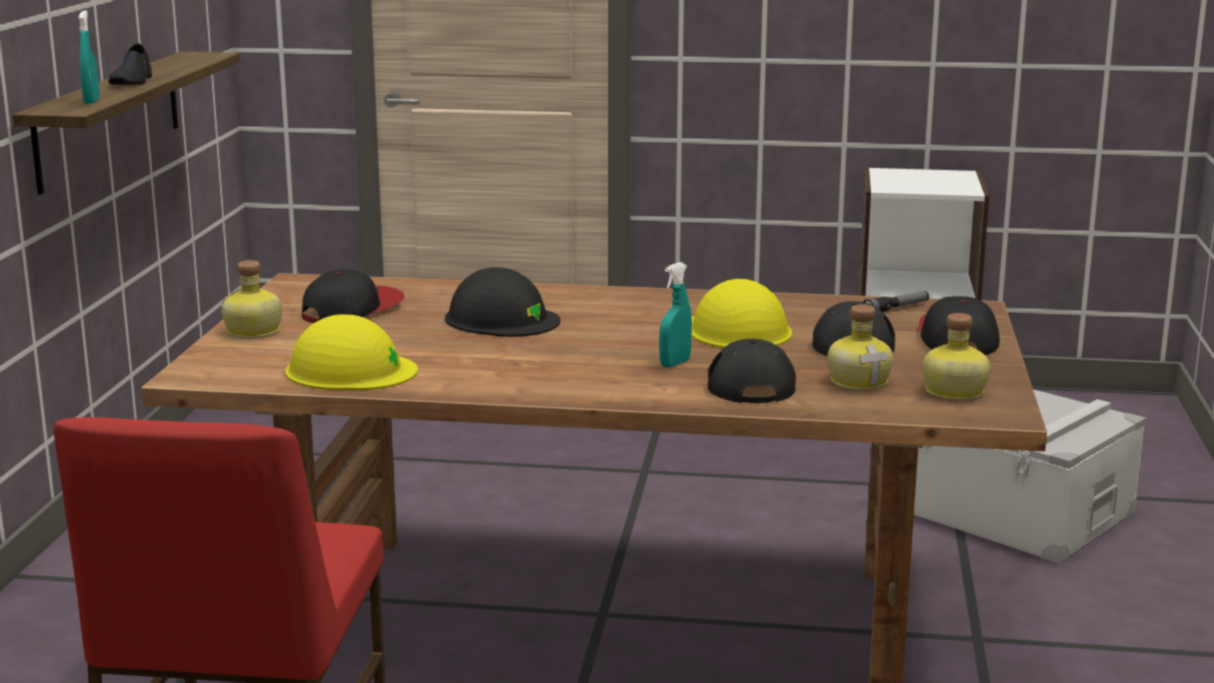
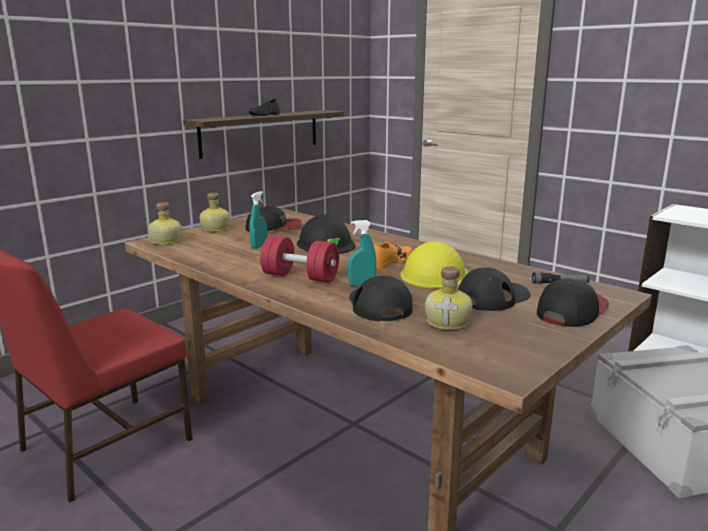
camera: 35 degrees right, 0 degrees up
turquoise spray bottle [78,10,100,104] -> turquoise spray bottle moved to [249,191,268,249]
yellow hard hat [286,314,418,390] -> none
black cap [708,339,796,403] -> black cap turned 45 degrees counterclockwise [349,276,413,322]
bottle [923,313,990,400] -> bottle moved to [148,202,182,245]
none -> red dumbbell [260,236,339,283]
none -> orange shoe [374,242,413,269]

